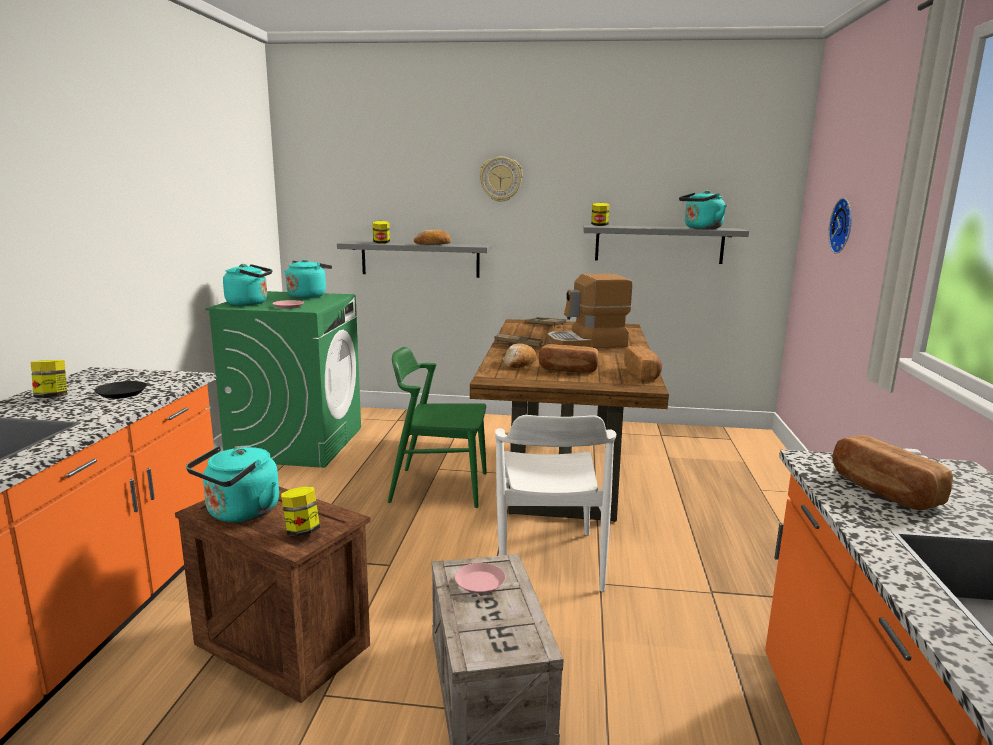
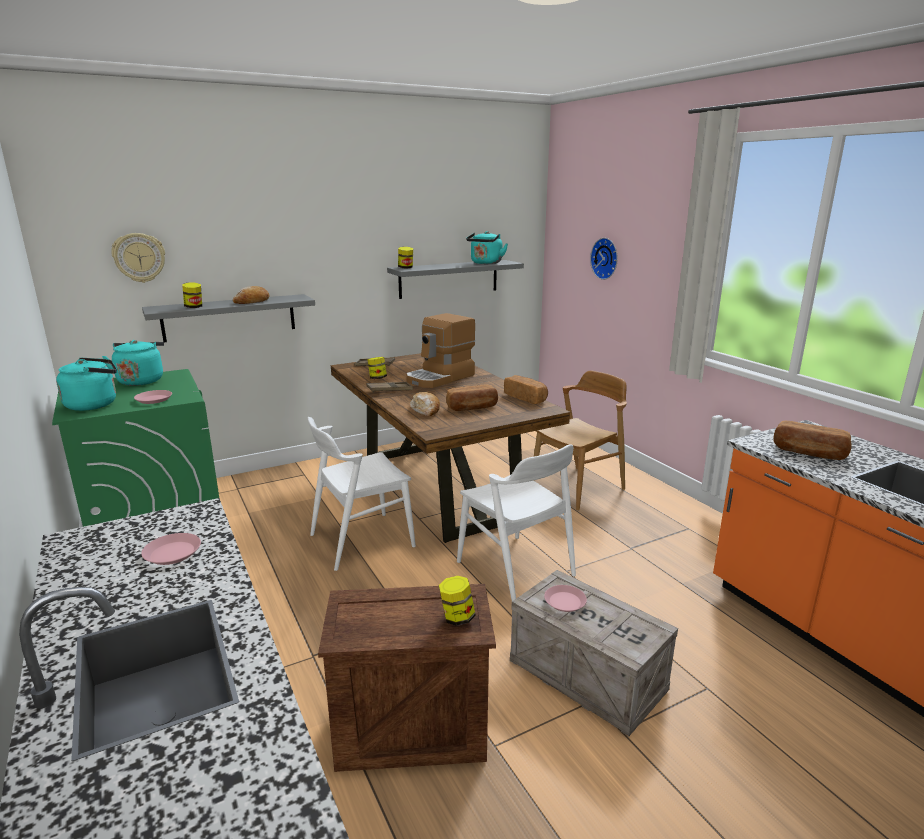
camera: 35 degrees left, 5 degrees up
jar [31,360,67,398] -> jar moved to [367,357,387,379]
black plate [95,381,147,399] -> pink plate [141,533,201,565]
turquoise kettle [186,446,279,522] -> none
green chair [388,347,487,508] -> white chair [308,417,416,571]
wall clock [479,157,523,202] -> wall clock moved to [111,233,165,283]
none -> brown chair [533,370,627,511]

